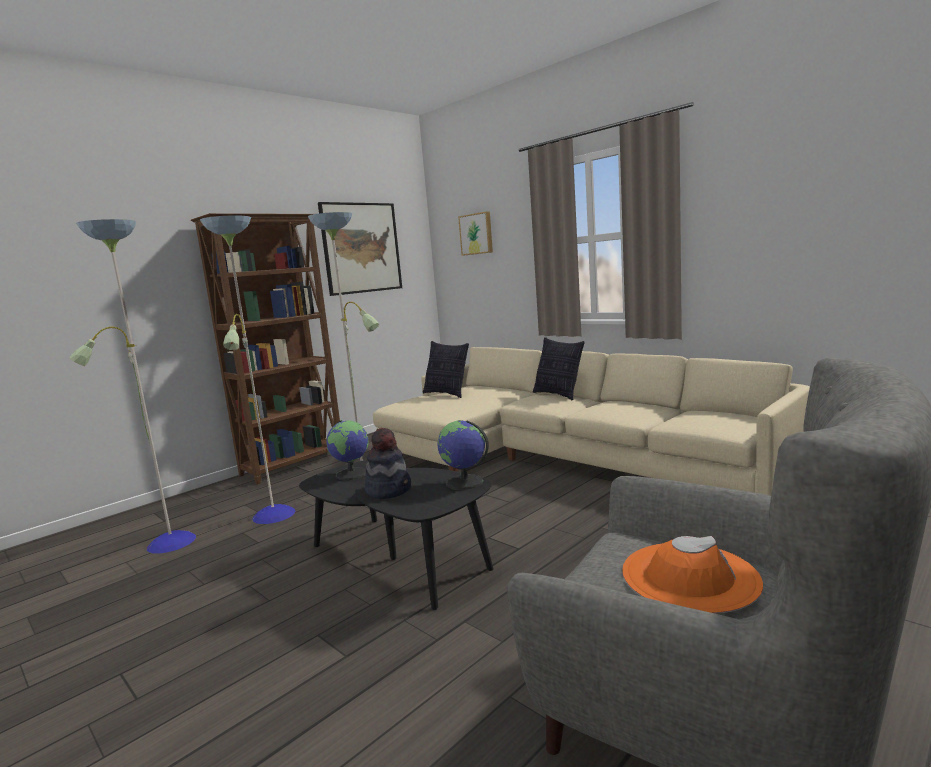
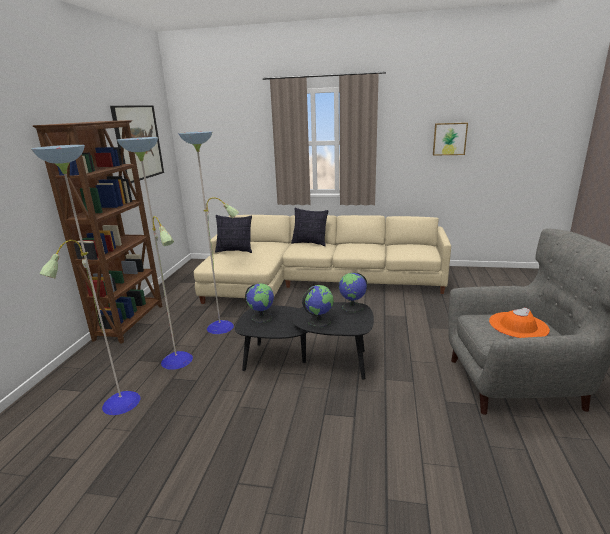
camera: 35 degrees left, 10 degrees up
hat [365,428,411,499] -> globe [302,285,334,328]
picture [458,211,493,256] -> picture moved to [433,123,468,156]

